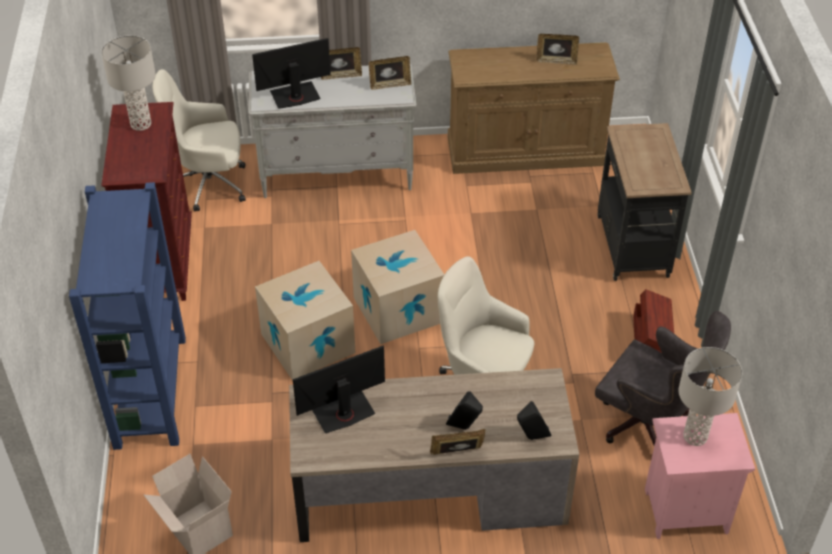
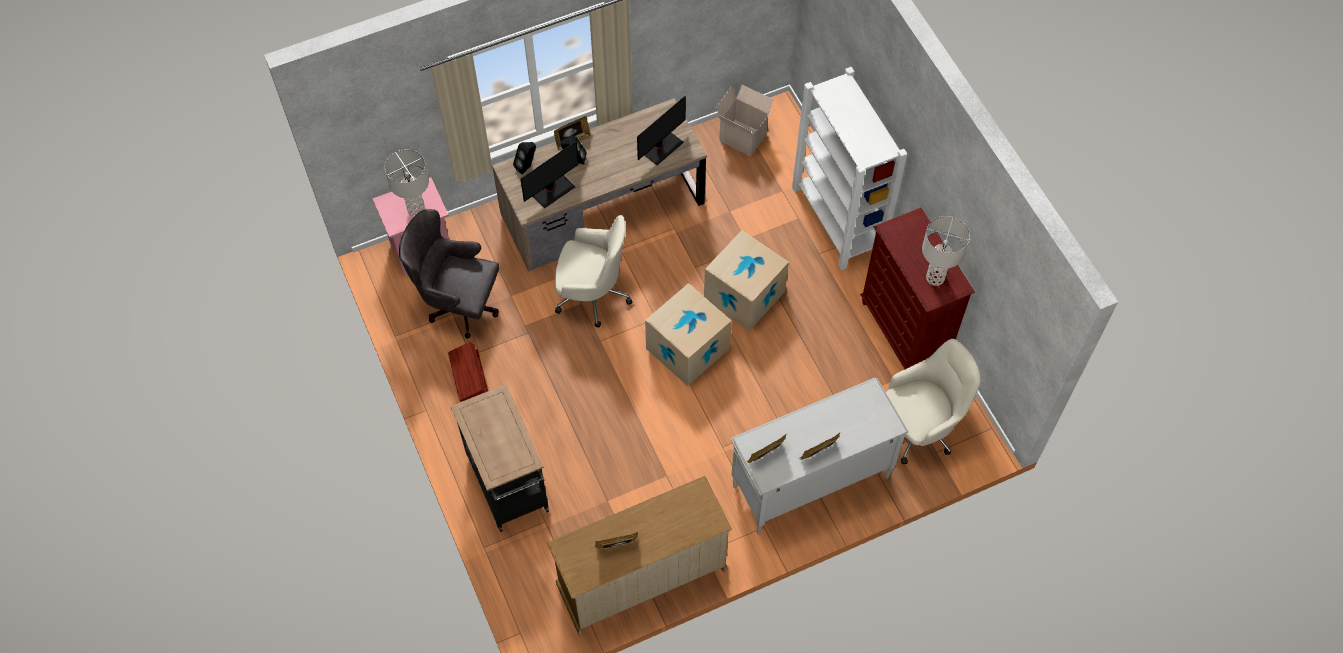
camera: 160 degrees right, 15 degrees up
blue bookcase [69,182,186,450] -> white bookcase [792,67,907,270]
monitor [252,38,331,109] -> monitor moved to [521,141,579,209]

